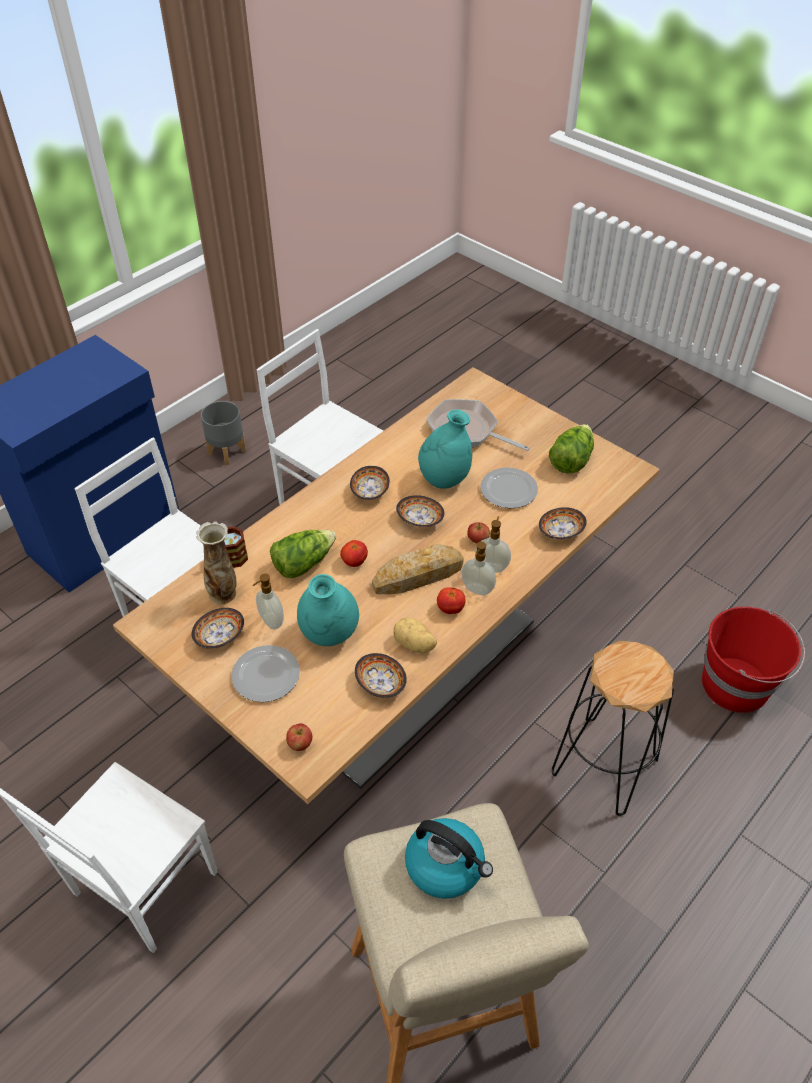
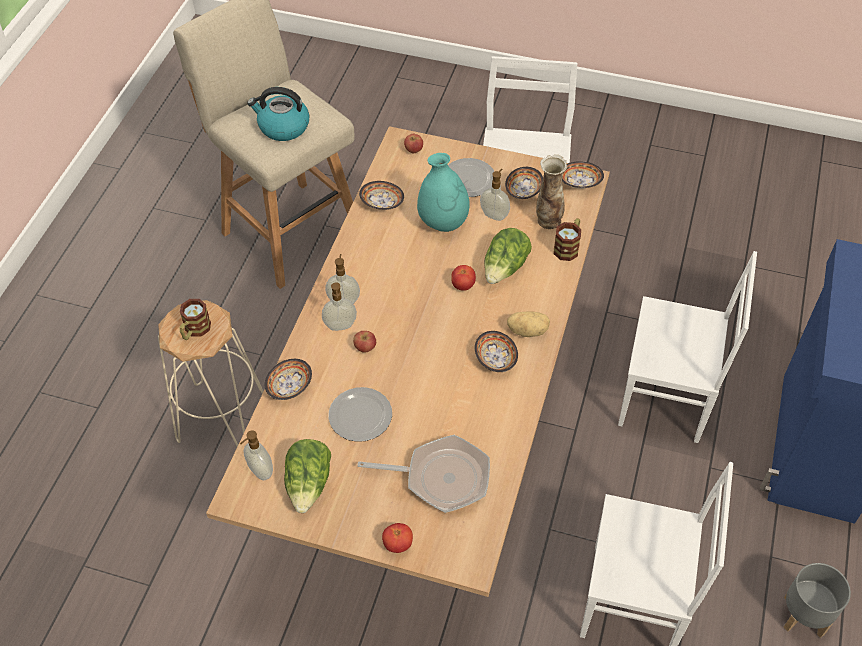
camera: 155 degrees right, 5 degrees up
bread [372,544,464,594] -> none
potato [394,617,437,653] -> potato moved to [507,311,550,337]
bowl [396,495,444,527] -> bowl moved to [562,161,604,189]
turquoise vase [418,409,472,489] -> none
tomato [437,587,466,614] -> tomato moved to [382,523,413,553]
black stool [552,641,674,816] -> beige stool [158,300,264,447]
red bucket [702,606,805,713] -> none
none -> mug [180,299,211,340]
none -> soap dispenser [240,430,273,480]

